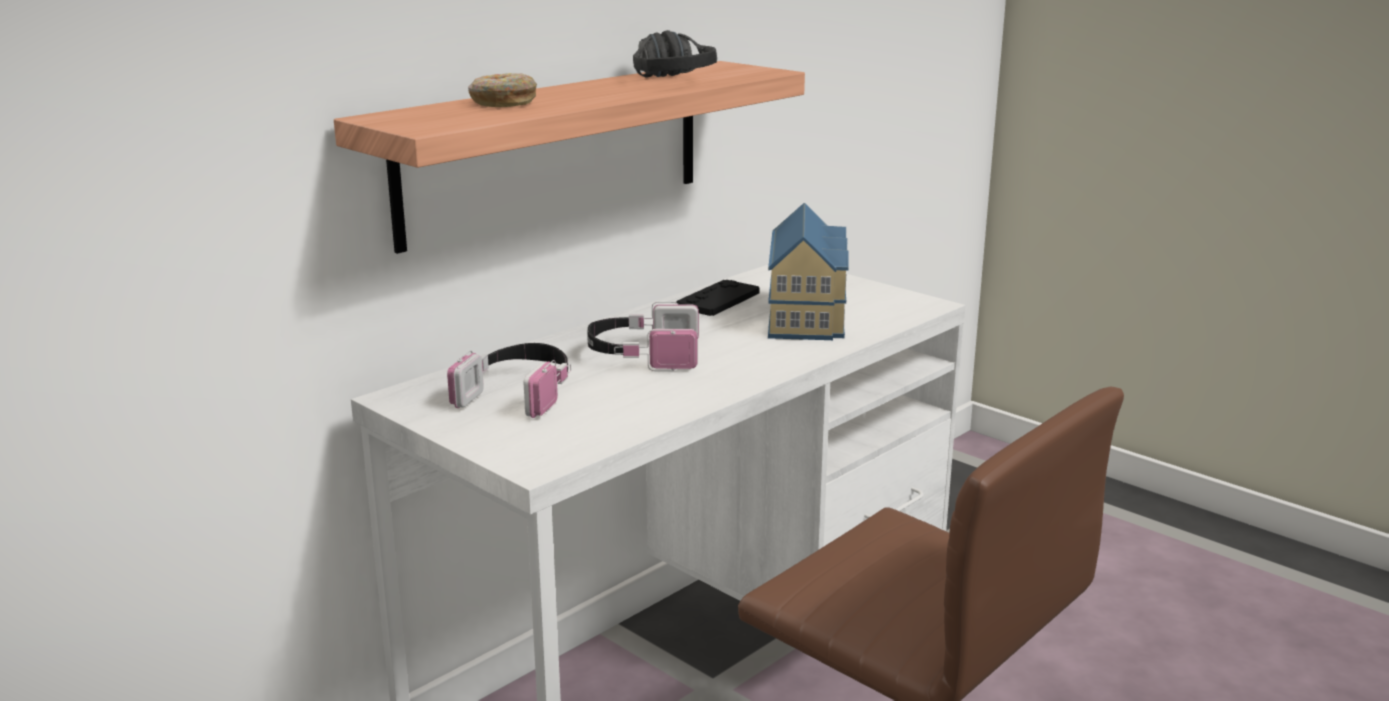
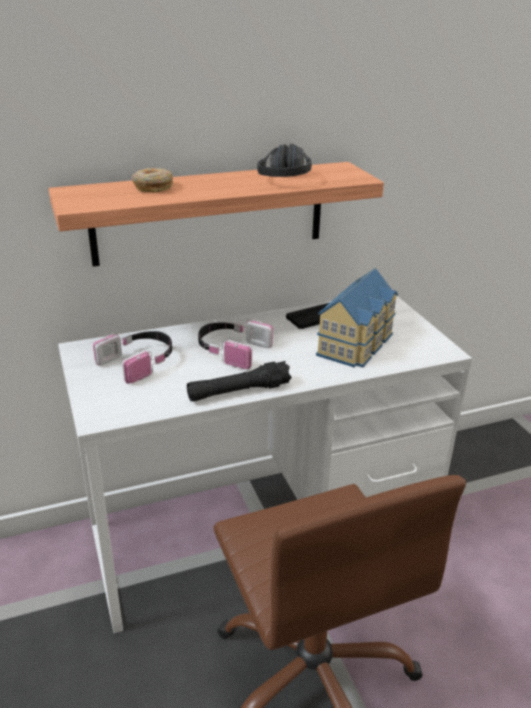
camera: 25 degrees right, 10 degrees up
none -> black flashlight [187,361,292,402]

